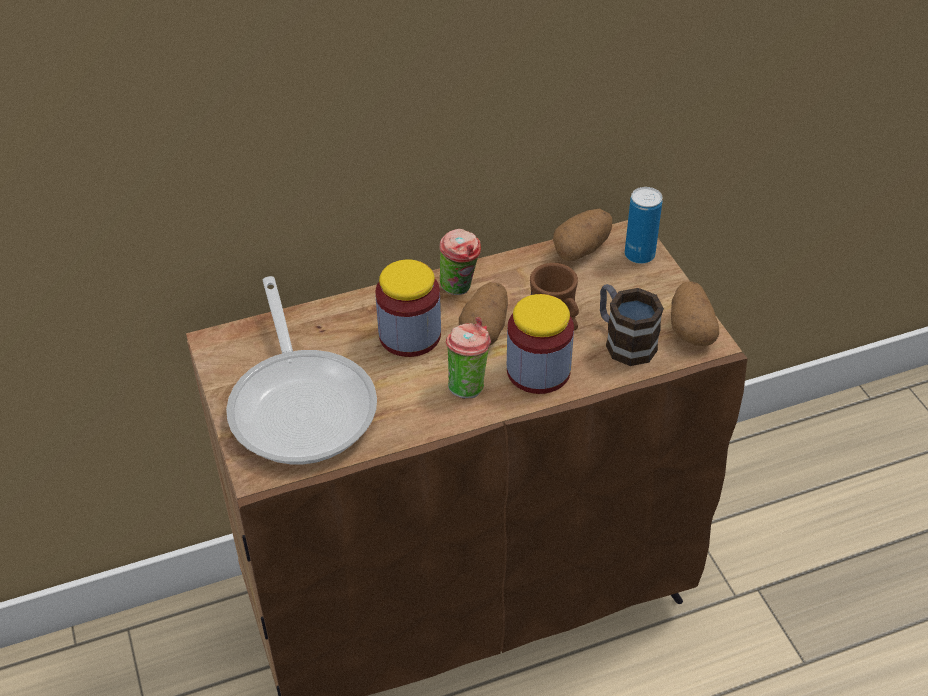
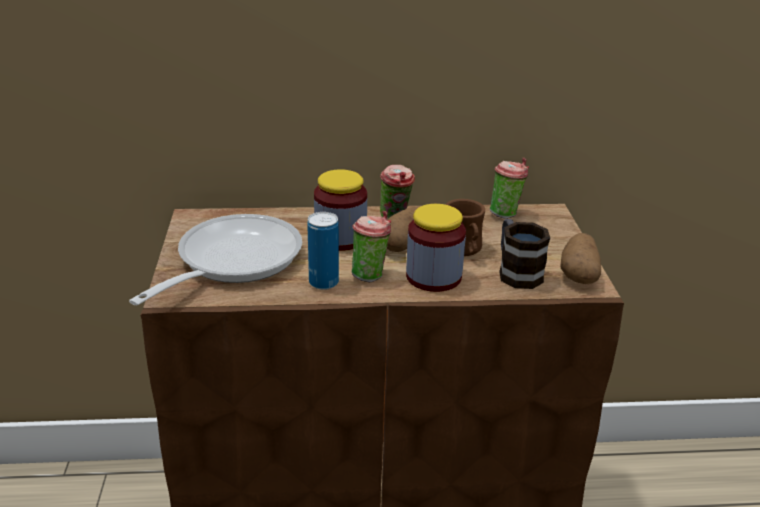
camera: 15 degrees right, 15 degrees down
frying pan [226,276,377,464] -> frying pan turned 150 degrees counterclockwise [129,214,302,305]
potato [553,209,612,261] -> cup [490,158,529,219]
can [625,187,662,264] -> can moved to [307,212,339,290]

